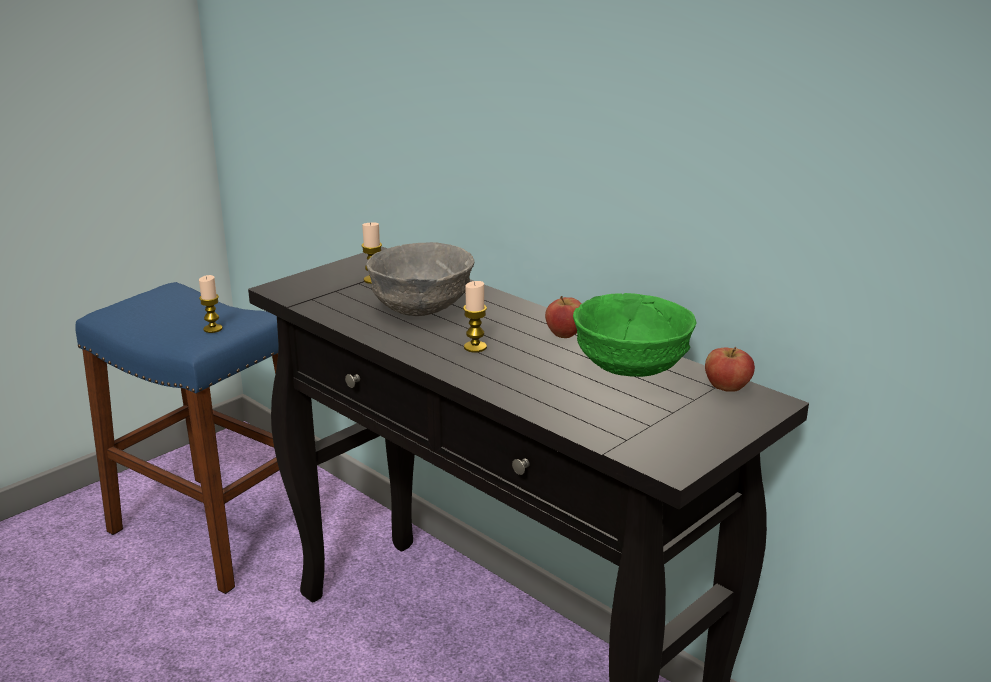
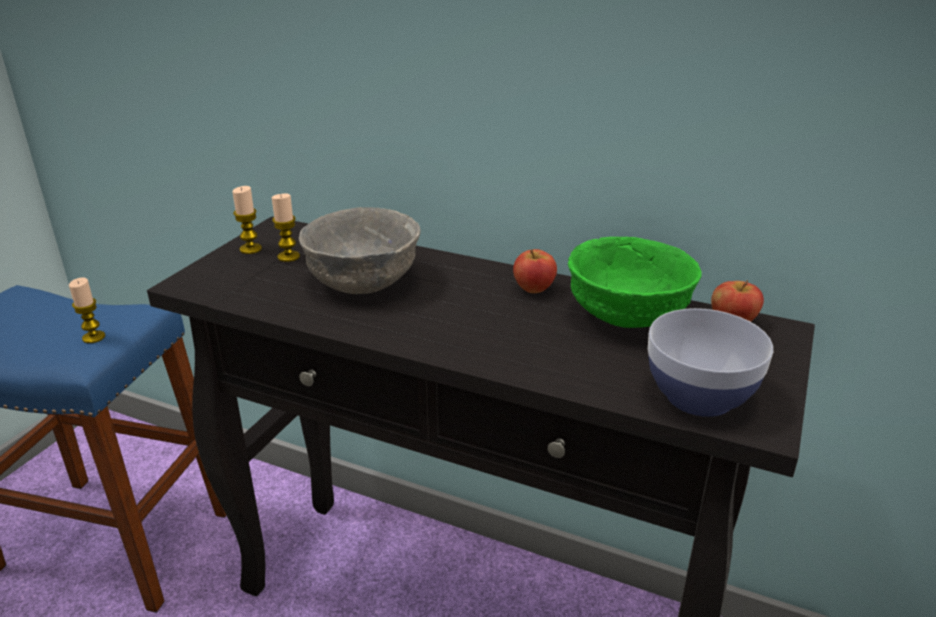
camera: 20 degrees left, 5 degrees up
candle [463,281,487,352] -> candle moved to [232,186,262,254]
none -> bowl [648,308,773,417]

